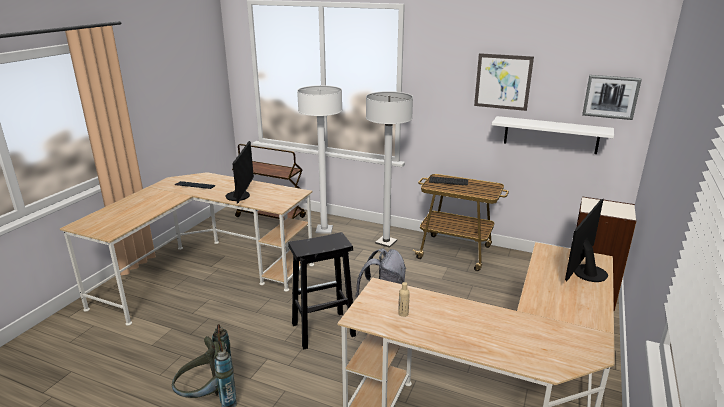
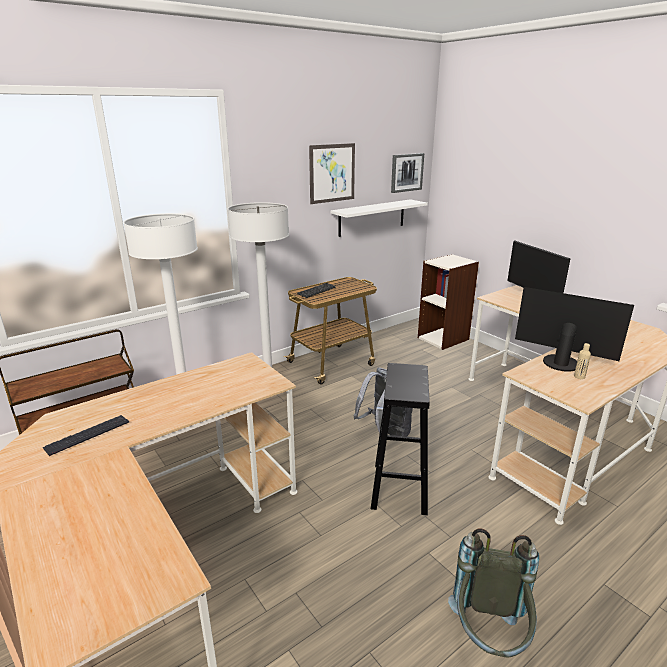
camera: 60 degrees left, 0 degrees up
monitor [226,141,254,203] -> monitor moved to [515,287,634,372]

